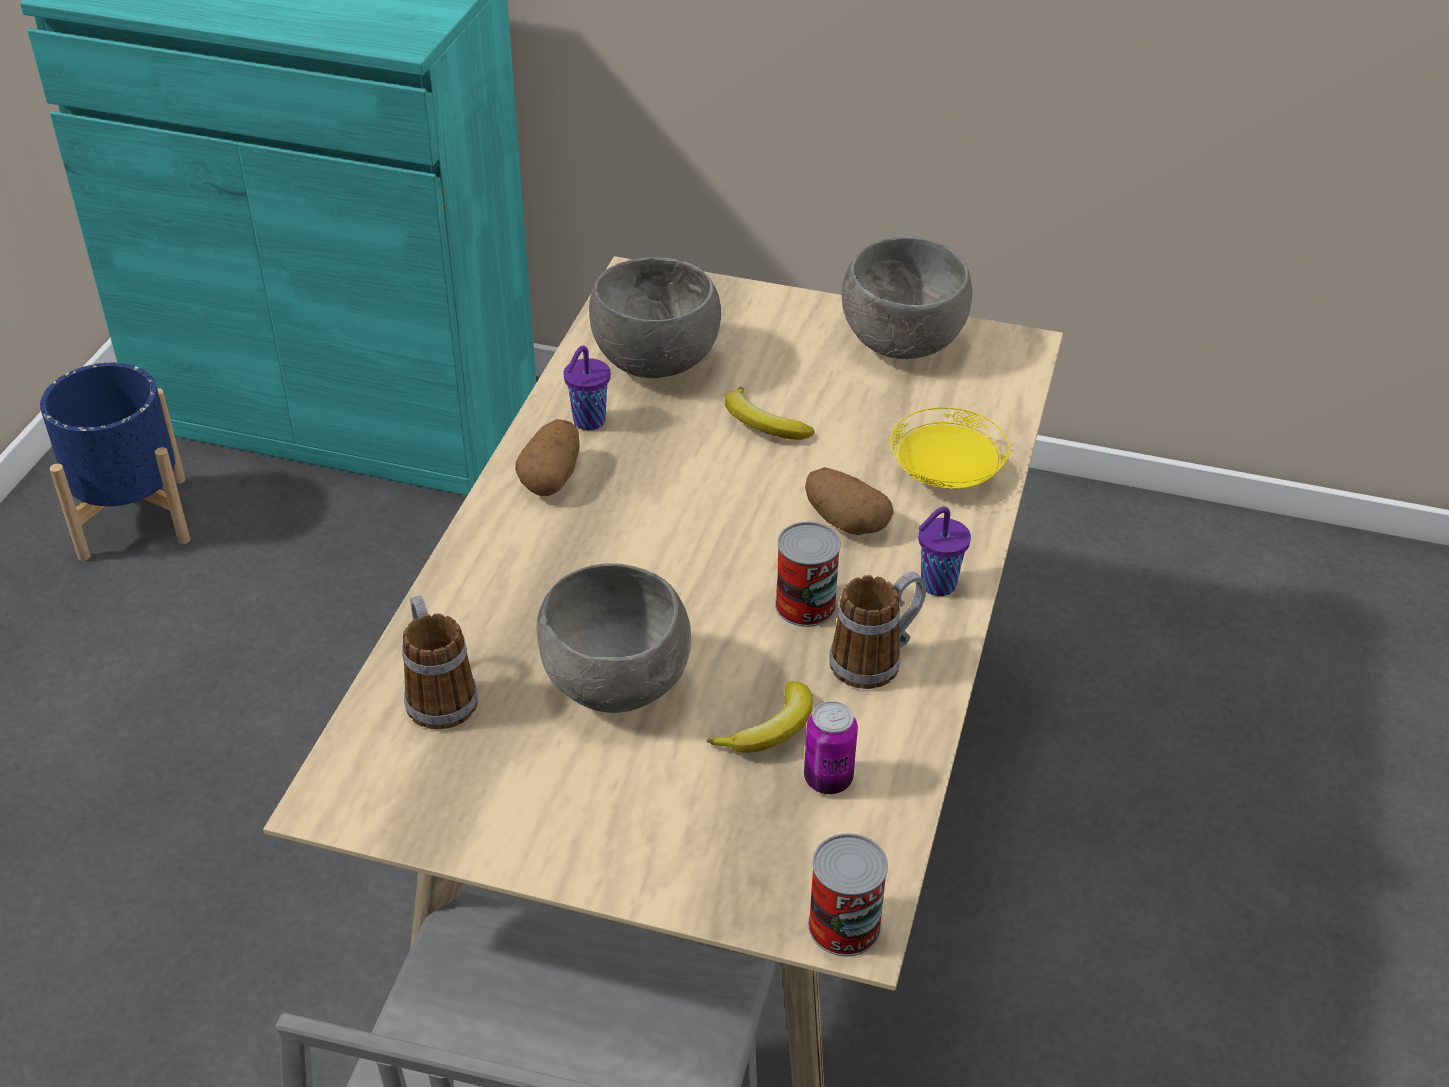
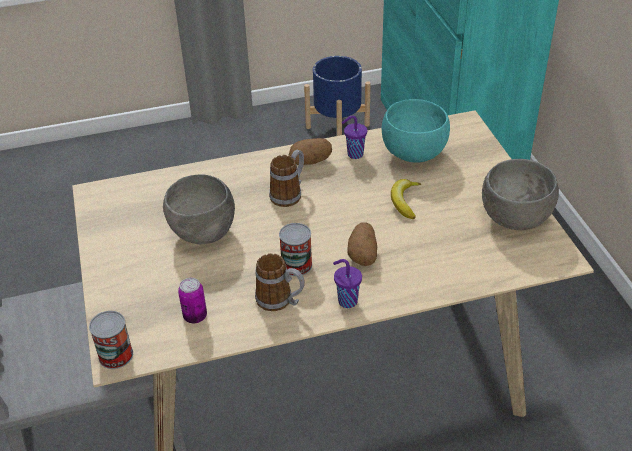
camera: 60 degrees right, 0 degrees up
mug [402,595,478,729] -> mug moved to [269,150,304,207]
grey bowl [589,257,721,378] -> turquoise bowl [382,99,450,163]
banana [707,681,813,753] -> none
yellow plate [890,407,1010,489] -> none

